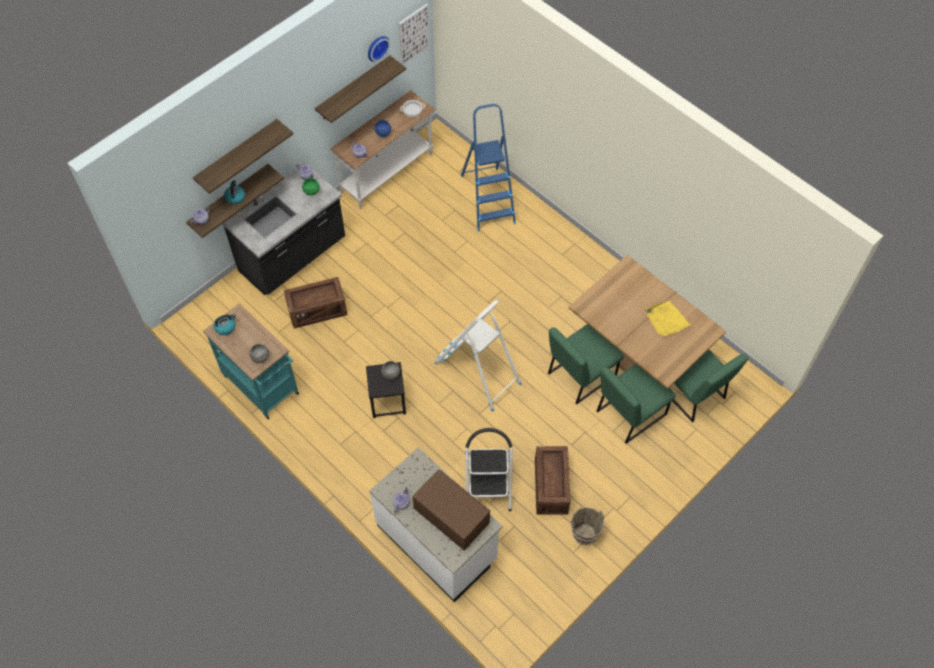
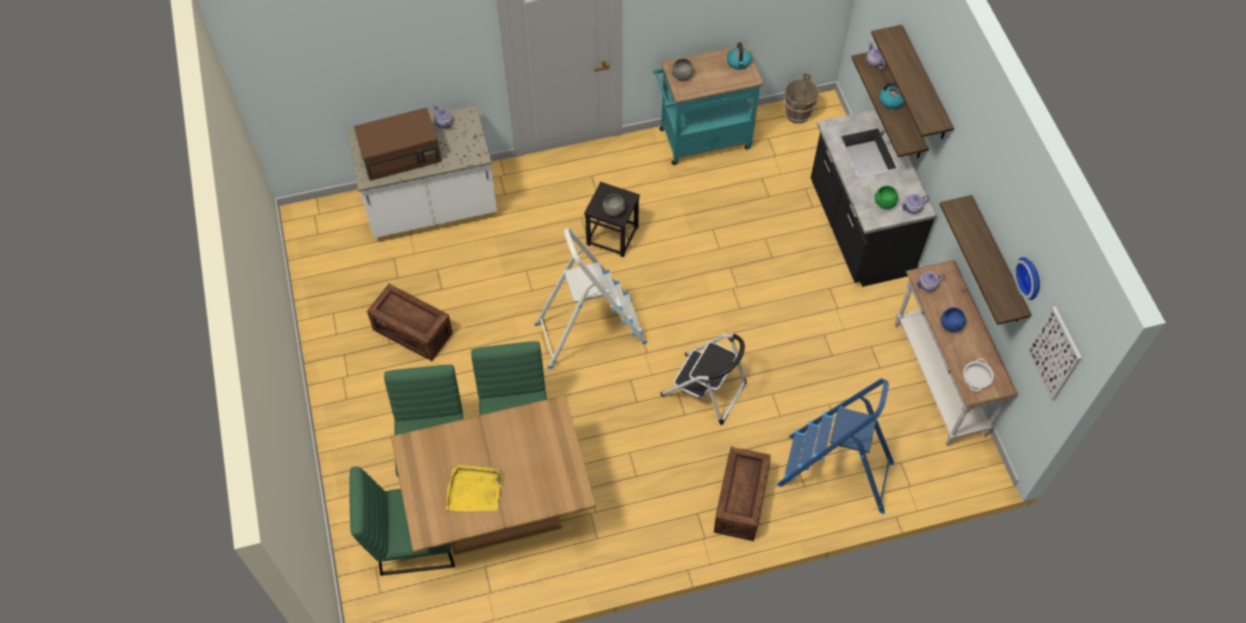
camera: 120 degrees right, 0 degrees up
crate [284,277,347,328] -> crate moved to [714,446,771,541]
step ladder [465,428,513,511] -> step ladder moved to [661,334,747,425]
brown bucket [571,507,604,545] -> brown bucket moved to [784,73,819,124]

